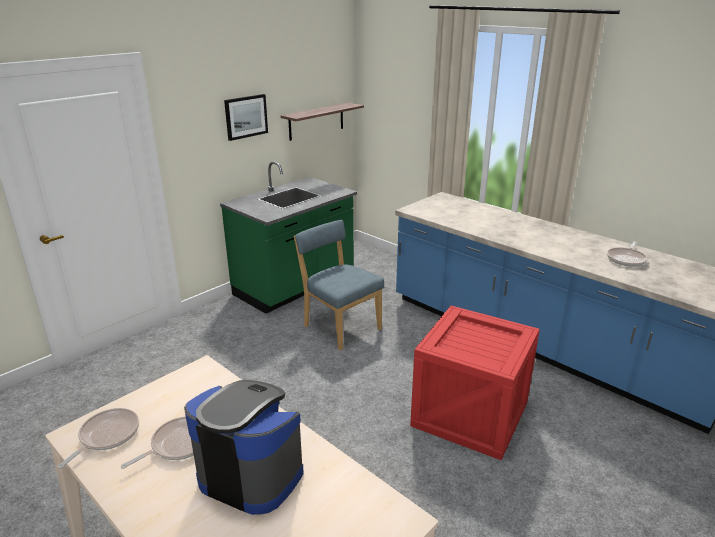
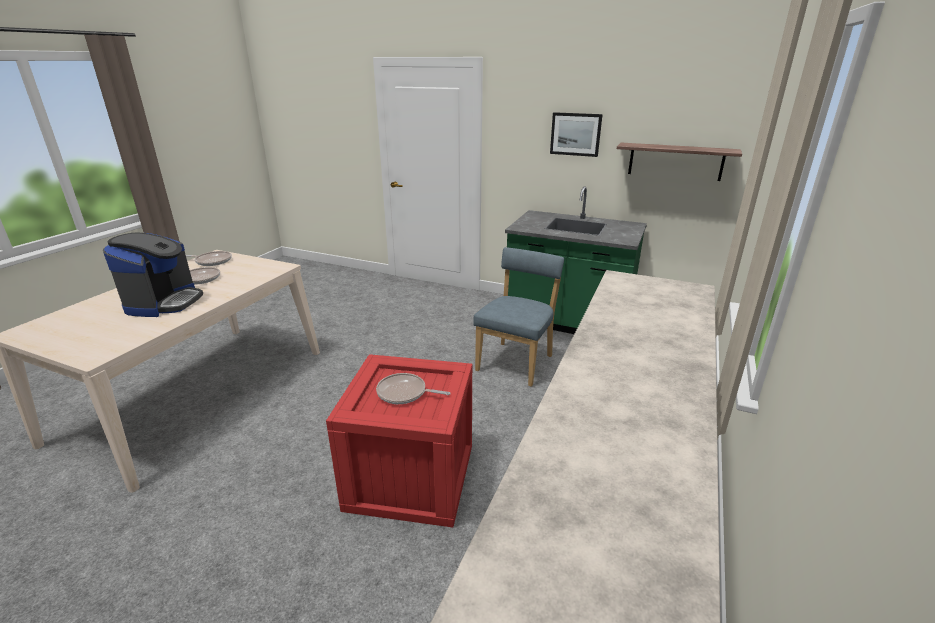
camera: 70 degrees right, 0 degrees up
frying pan [607,241,648,267] -> frying pan moved to [376,373,451,404]

